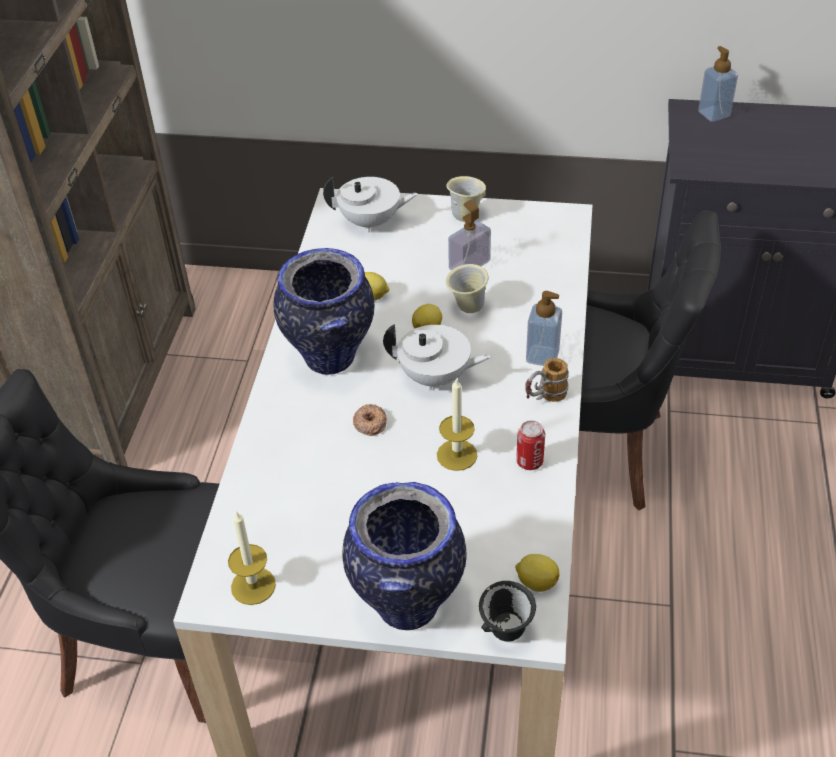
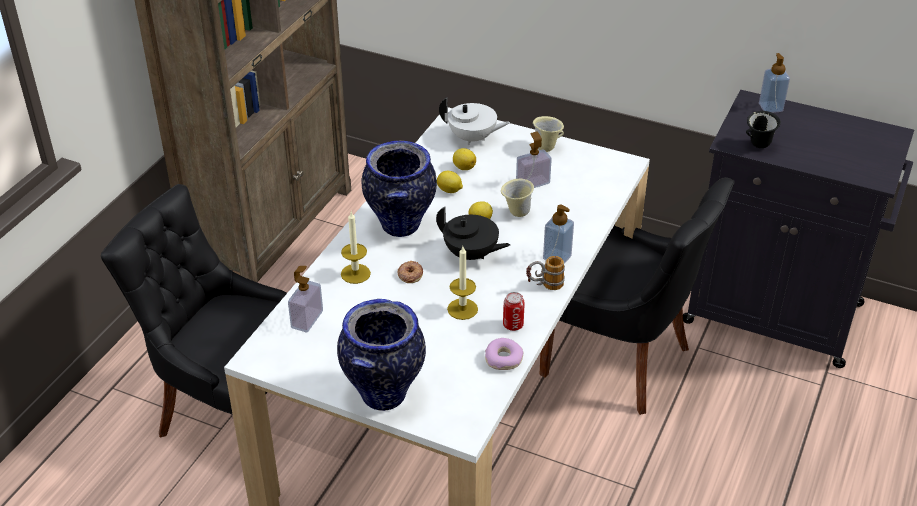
camera: 15 degrees right, 5 degrees down
candle [228,510,276,605] -> candle moved to [341,212,371,284]
white teapot [383,324,491,391] -> black teapot [436,206,510,260]
black mug [479,581,536,642] -> black mug moved to [746,111,781,148]
lemon [515,554,559,592] -> lemon moved to [453,148,476,170]
none -> soap dispenser [288,266,323,332]
none -> donut [485,338,524,370]

